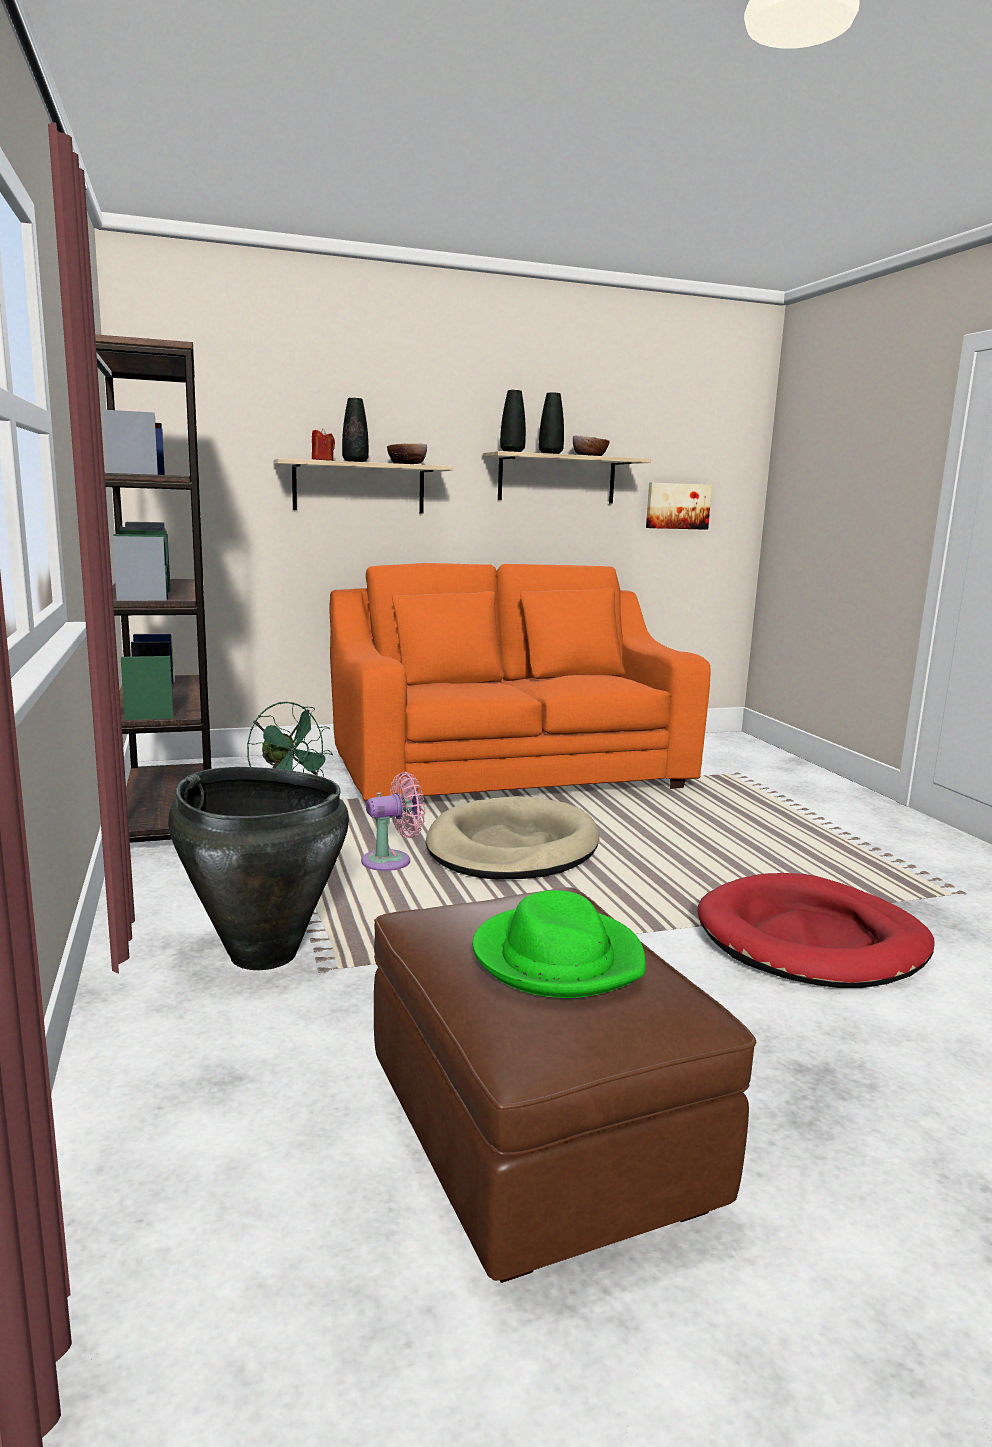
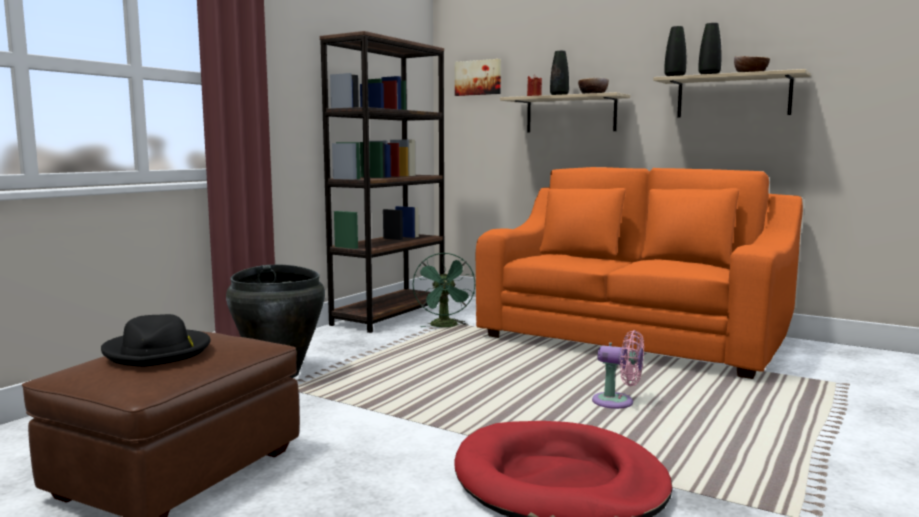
camera: 50 degrees right, 5 degrees down
pink fan [361,772,425,871] -> pink fan moved to [592,330,644,409]
beige dog bed [426,796,599,879] -> none
green hat [473,890,646,998] -> black hat [101,314,210,367]
picture [646,483,712,530] -> picture moved to [455,59,501,96]

